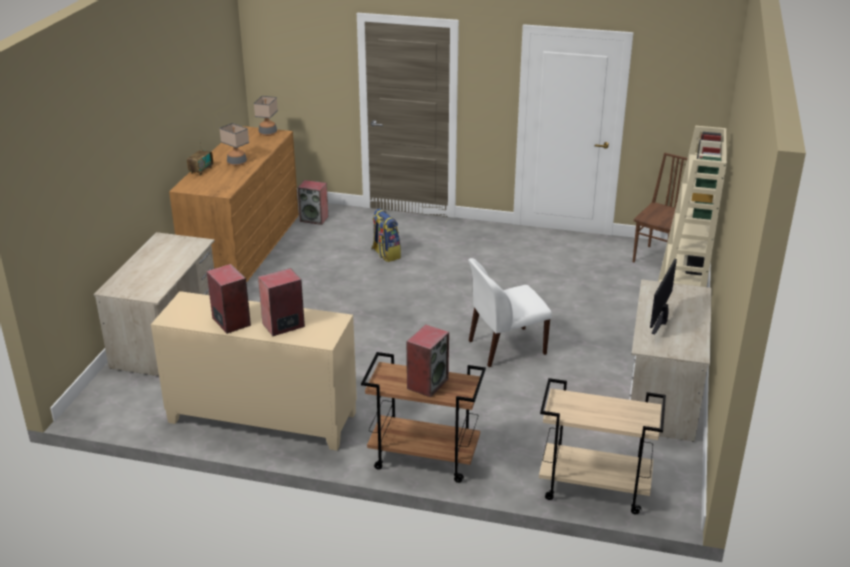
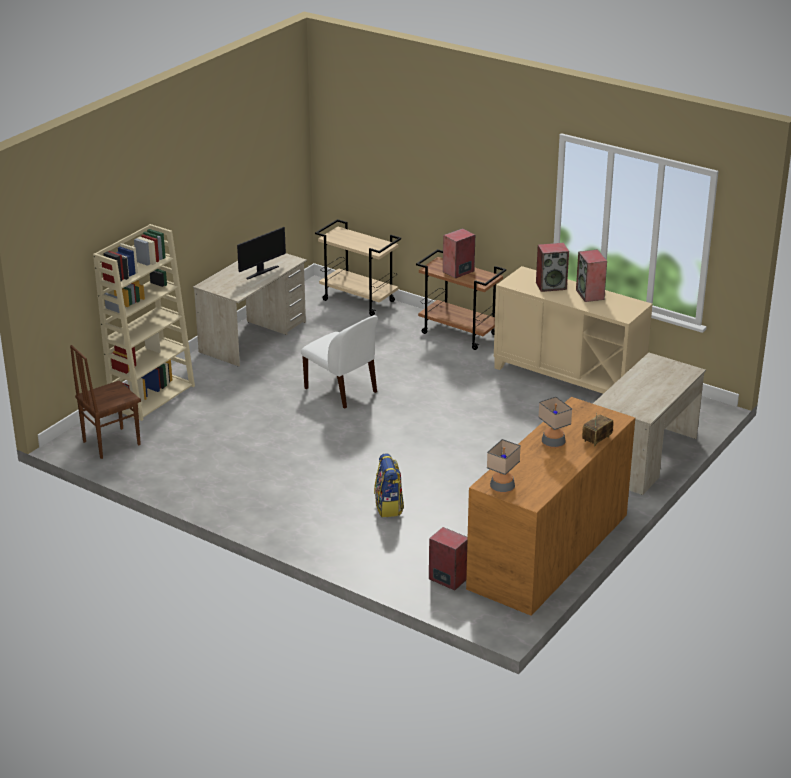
camera: 160 degrees left, 0 degrees up
white chair [468,258,552,367] -> white chair turned 45 degrees clockwise [301,315,378,409]

